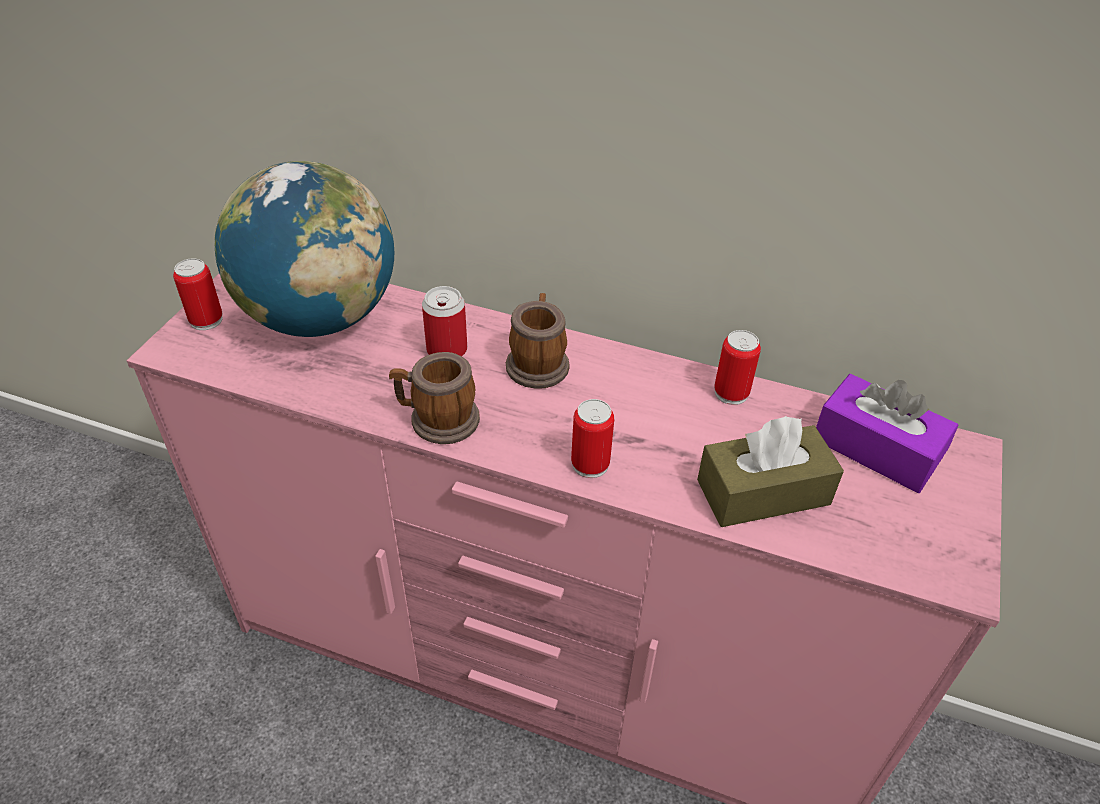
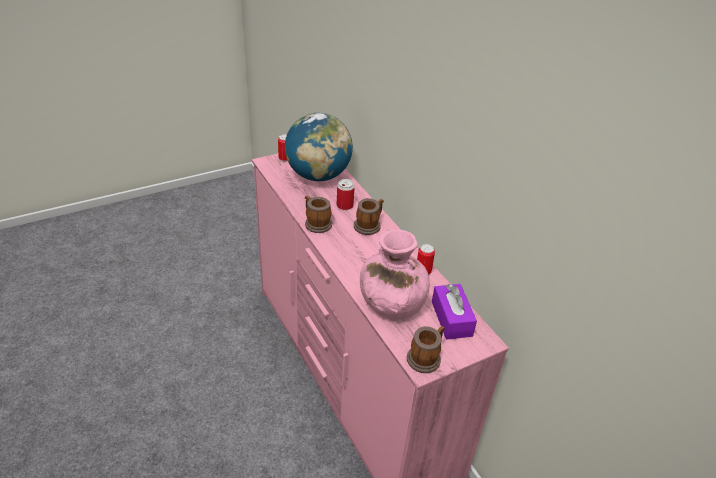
camera: 40 degrees right, 5 degrees down
can [571,399,614,478] -> none
brown tissue box [697,416,844,527] -> pink vase [360,229,430,319]
none -> mug [407,326,445,373]

